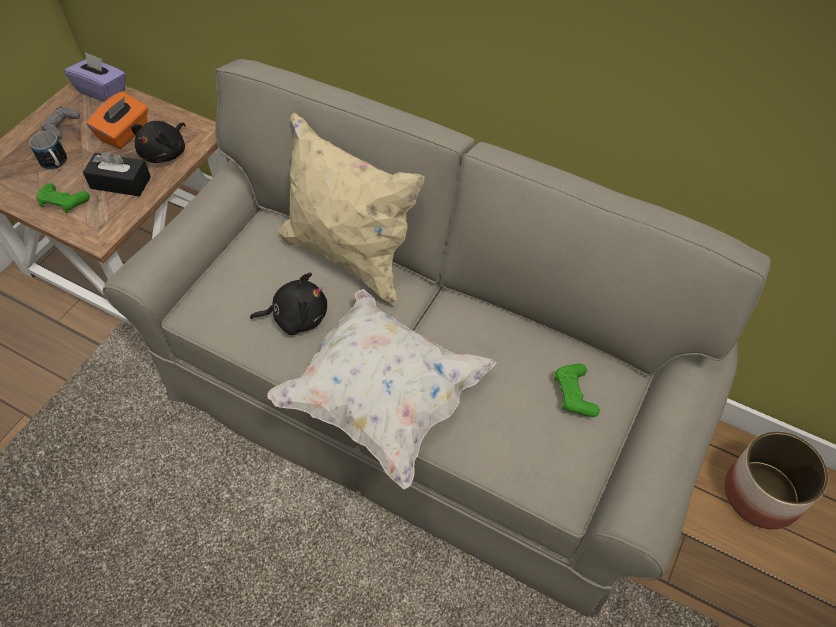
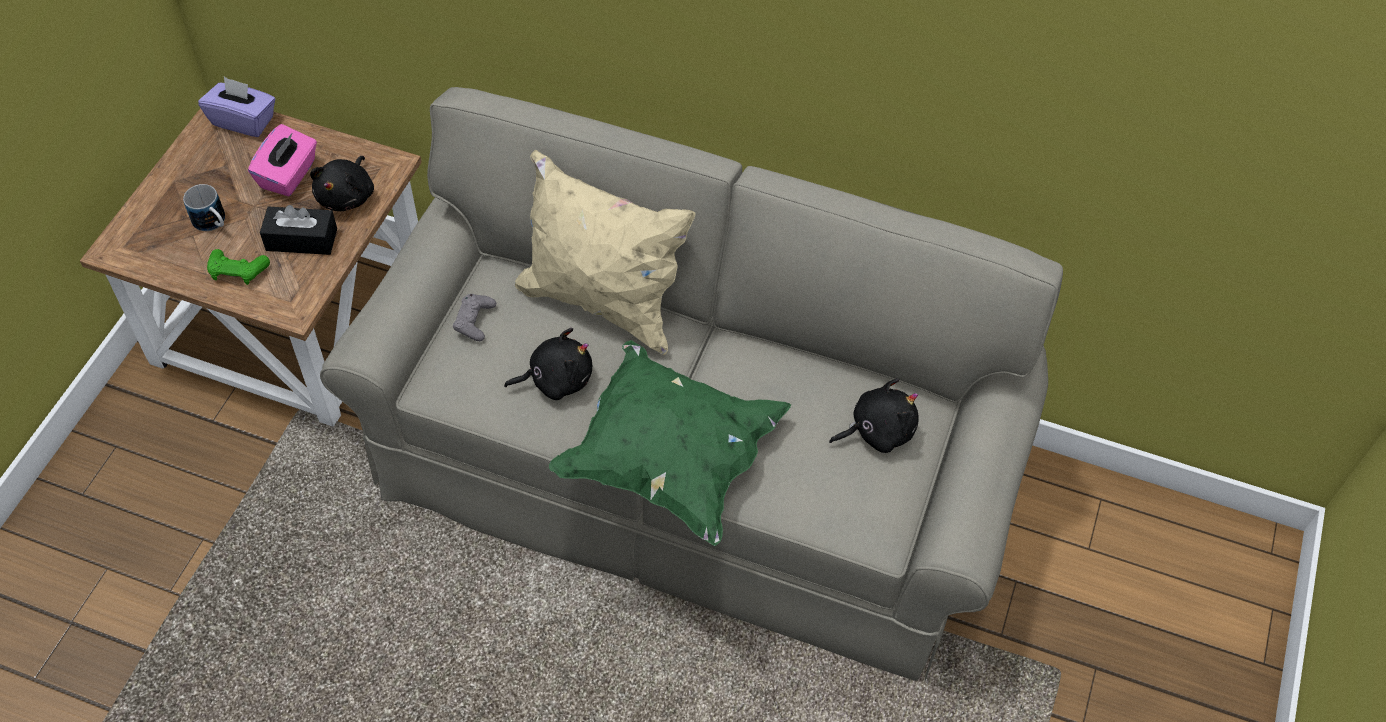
camera: 10 degrees left, 0 degrees up
grey game controller [40,106,80,139] -> grey game controller moved to [453,294,496,341]
orange tissue box [86,91,148,149] -> pink tissue box [248,124,317,196]
white pillow [267,289,497,489] -> green pillow [549,340,791,546]
green game controller [554,364,600,417] -> black plush toy [829,378,919,453]
planter [725,431,828,529] -> none

